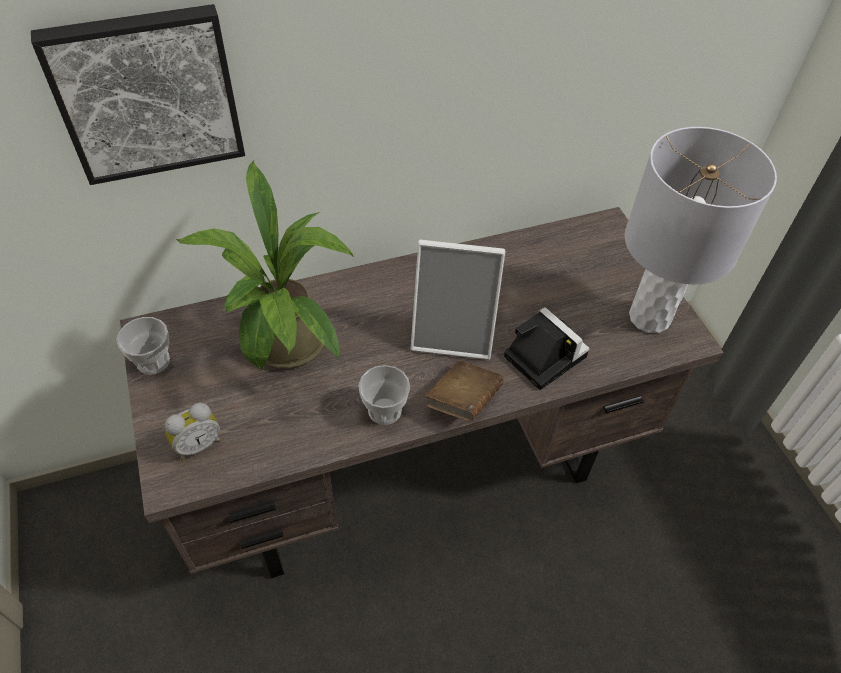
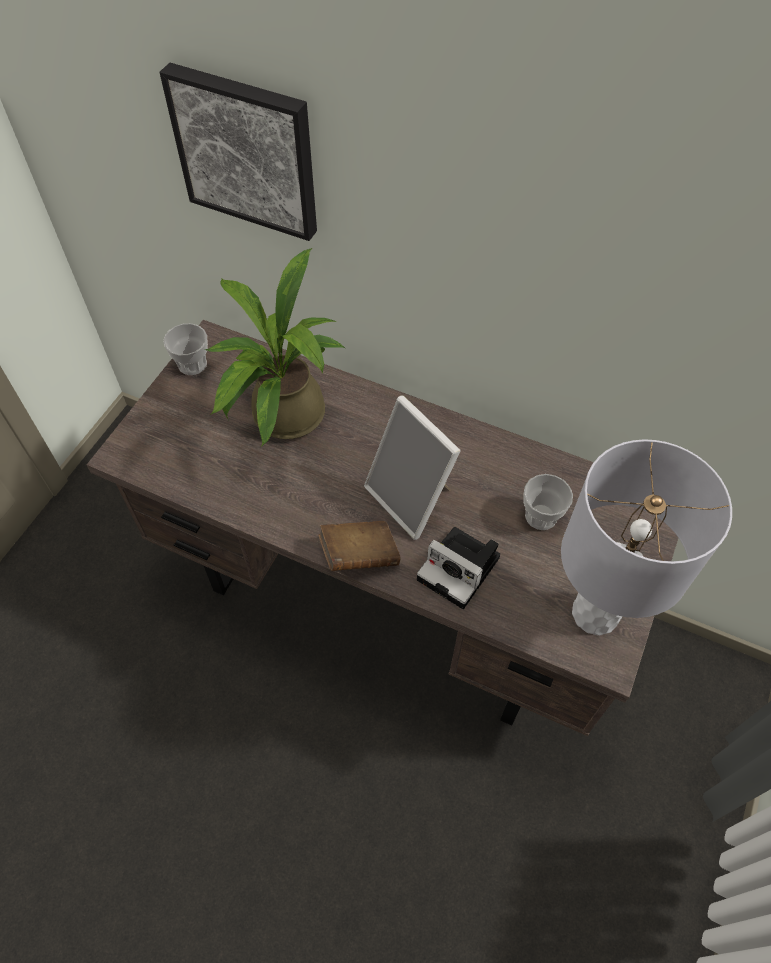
camera: 45 degrees right, 5 degrees up
alarm clock [165,403,221,460] -> none
cup [358,365,410,425] -> cup moved to [523,474,573,530]
camera [504,307,590,390] -> camera turned 120 degrees clockwise [417,527,500,609]

